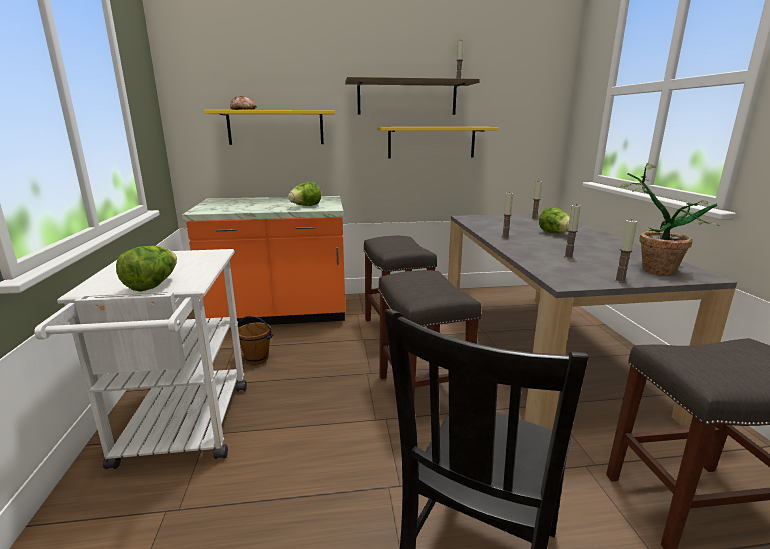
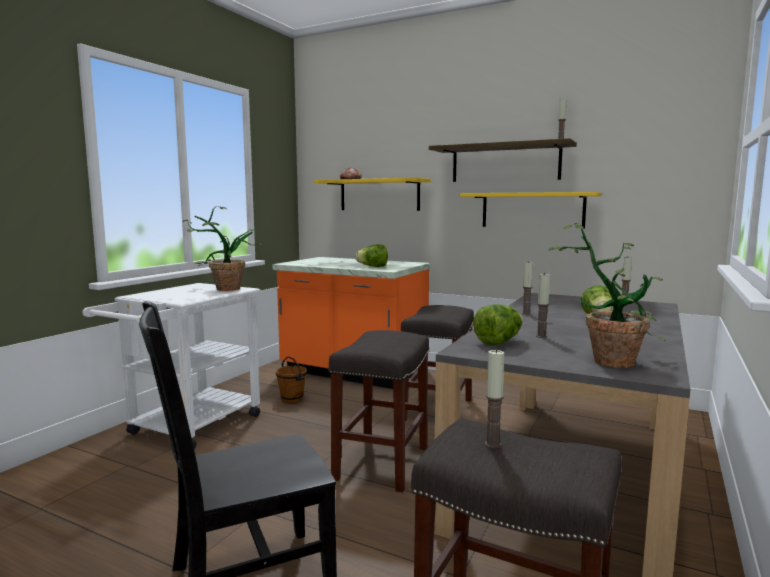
camera: 35 degrees right, 10 degrees down
lettuce [116,246,177,292] -> lettuce moved to [473,304,523,345]
candle [614,220,637,283] -> candle moved to [485,349,504,448]
none -> potted plant [183,206,263,291]

